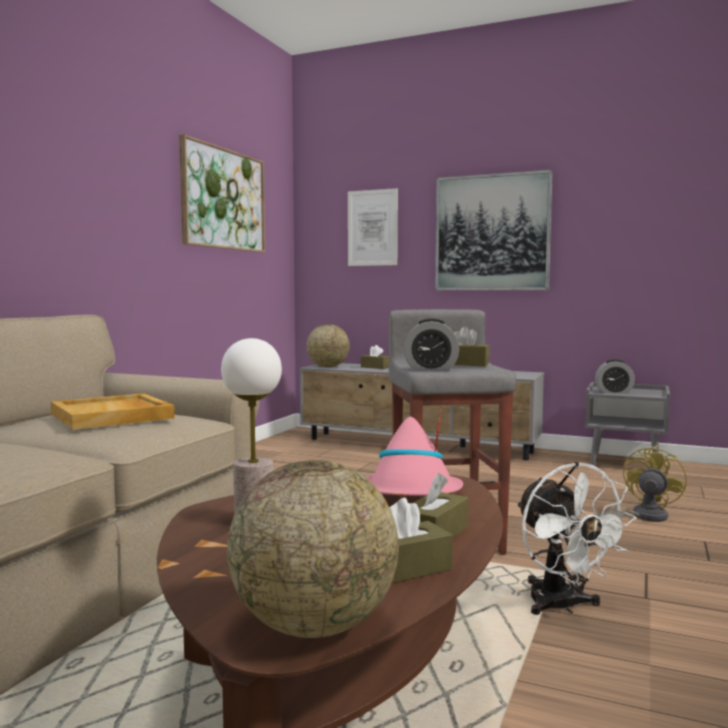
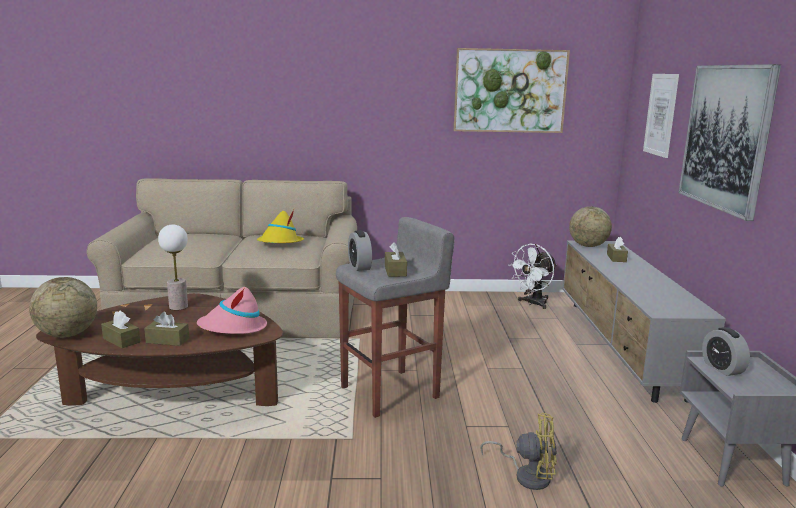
camera: 65 degrees right, 10 degrees up
beige tray [51,393,174,430] -> yellow hat [257,209,304,243]
white fan [517,462,637,615] -> white fan moved to [508,244,557,309]

